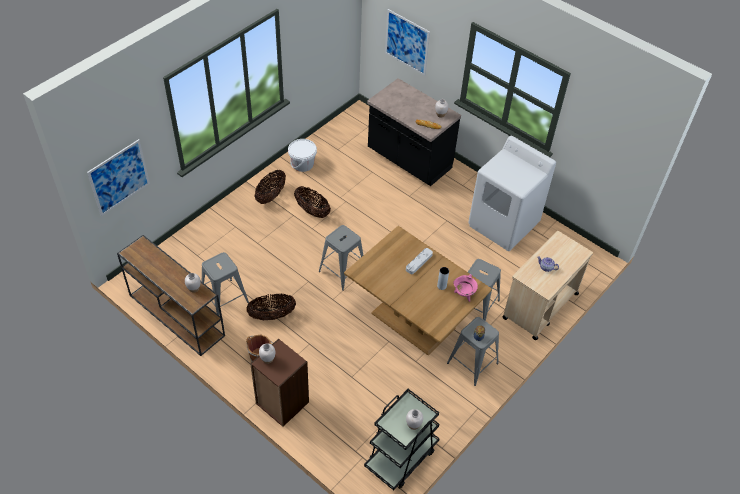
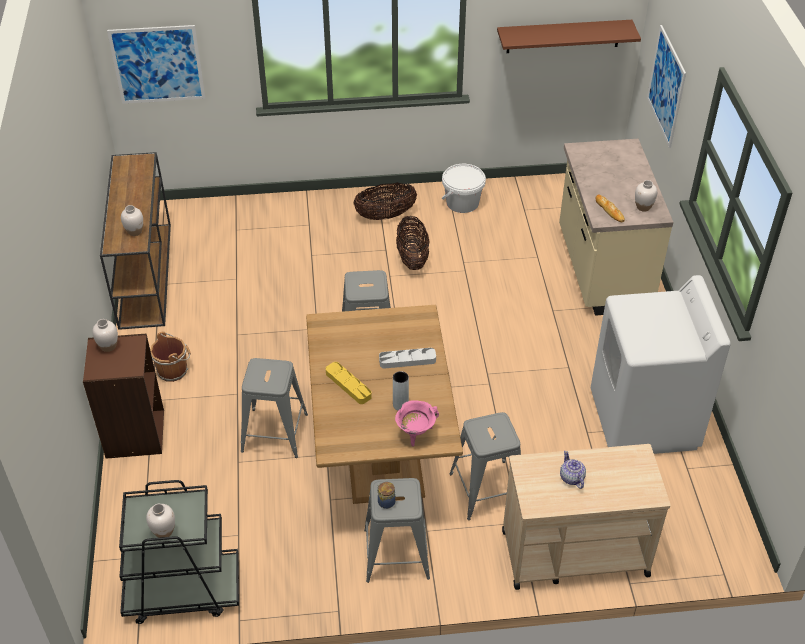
camera: 45 degrees right, 5 degrees down
grey stool [202,252,249,316] -> grey stool moved to [241,358,308,458]
basket [246,293,296,320] -> none
black counter [367,78,461,186] -> beige counter [559,139,674,316]
none -> yellow tray [326,362,372,404]
none -> brown shelf [497,20,641,53]

